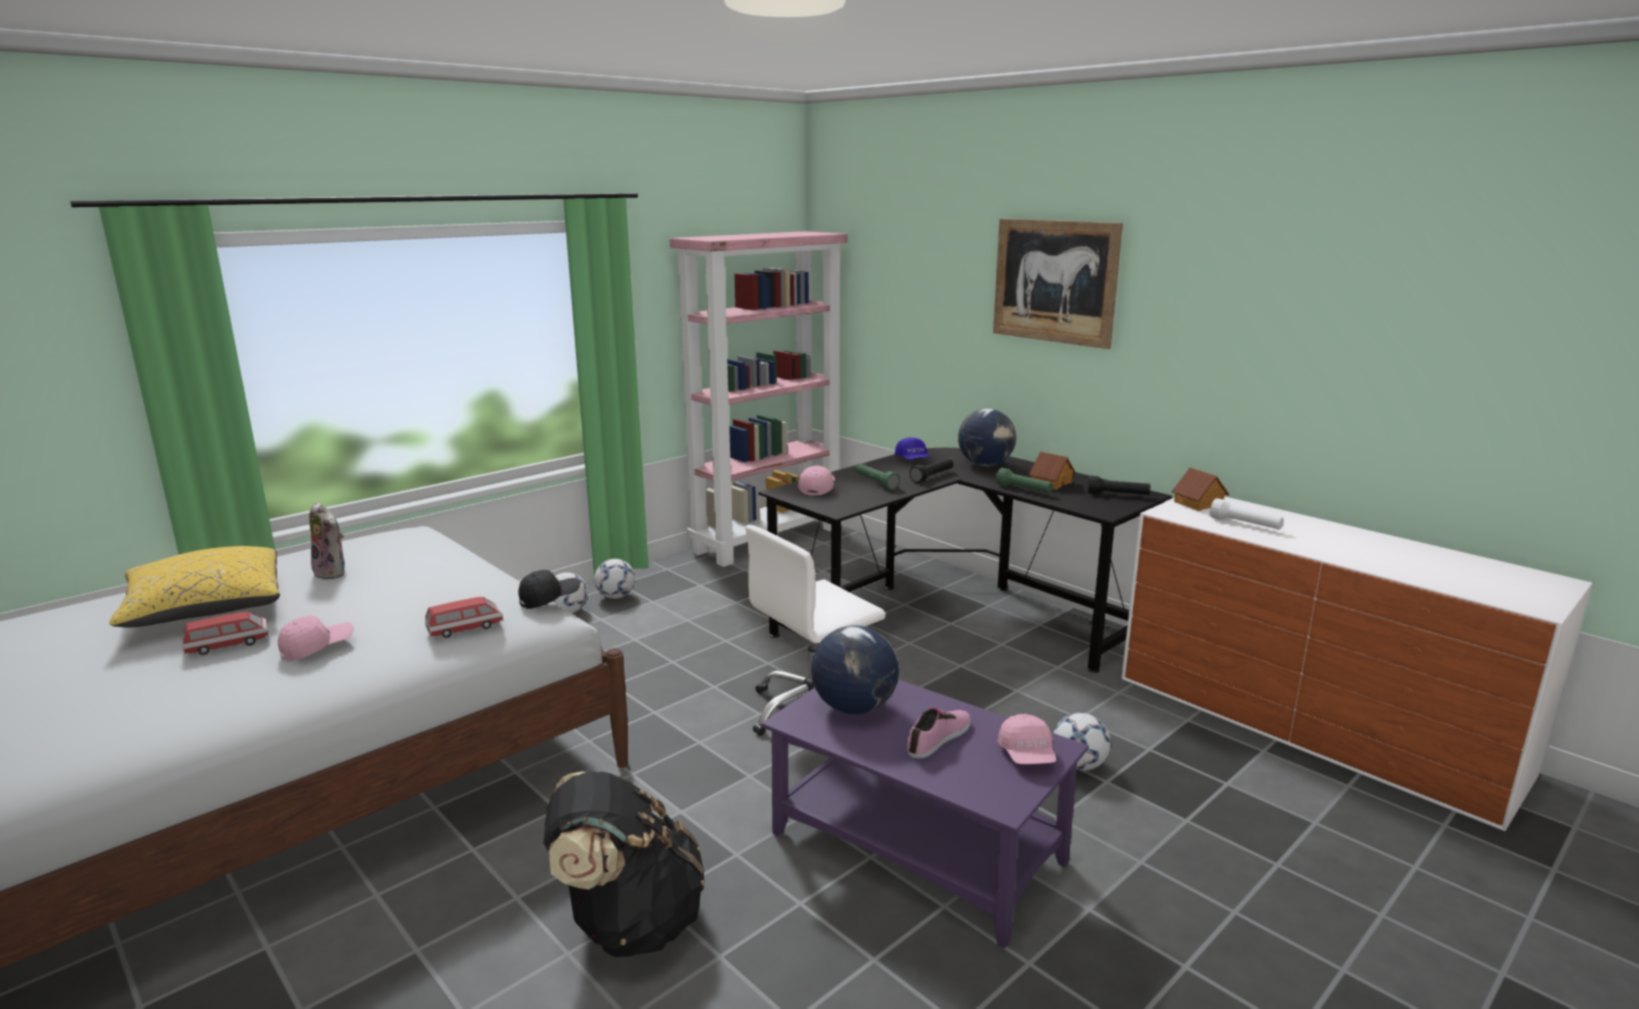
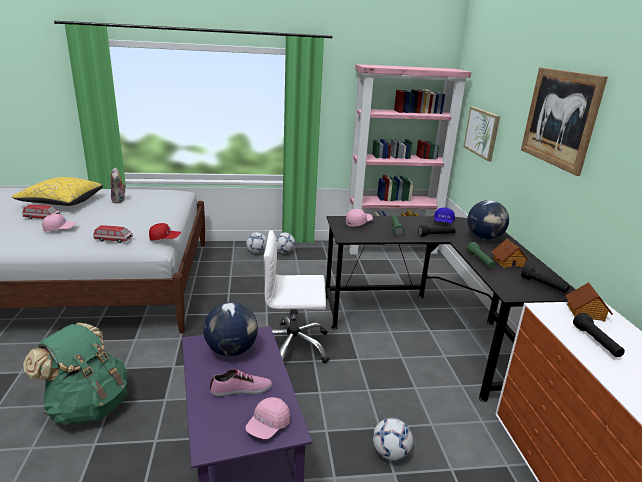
camera: 35 degrees right, 5 degrees up
black cap [518,570,580,609] -> red cap [149,223,181,241]
black backpack [544,771,705,957] -> green backpack [23,323,127,425]
white flashlight [1210,498,1284,530] -> black flashlight [573,313,625,357]
none -> picture [464,107,500,161]

